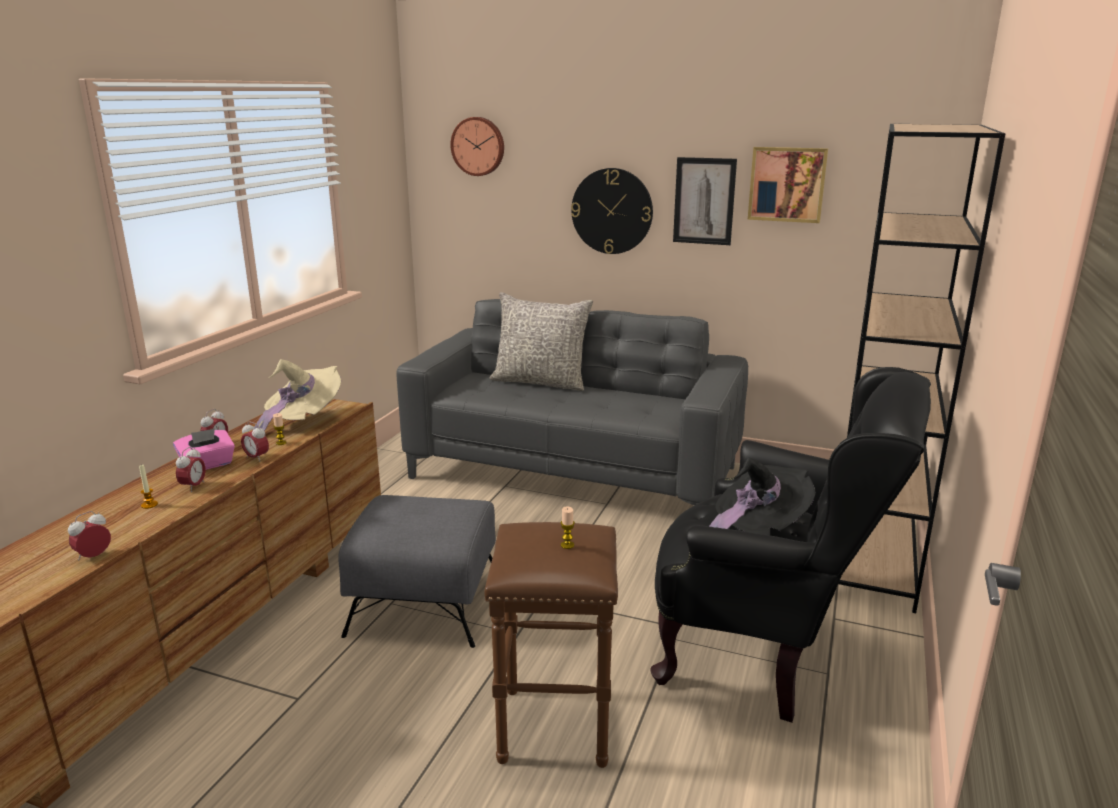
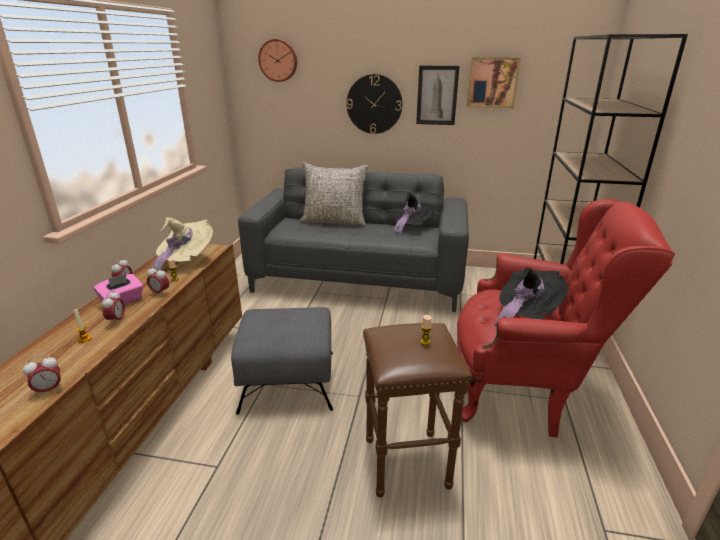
camera: 10 degrees left, 5 degrees up
alarm clock [68,511,111,560] -> alarm clock turned 150 degrees counterclockwise [23,355,62,397]
black armchair [650,367,931,722] -> red armchair [457,199,675,438]
none -> black hat [393,192,435,235]

